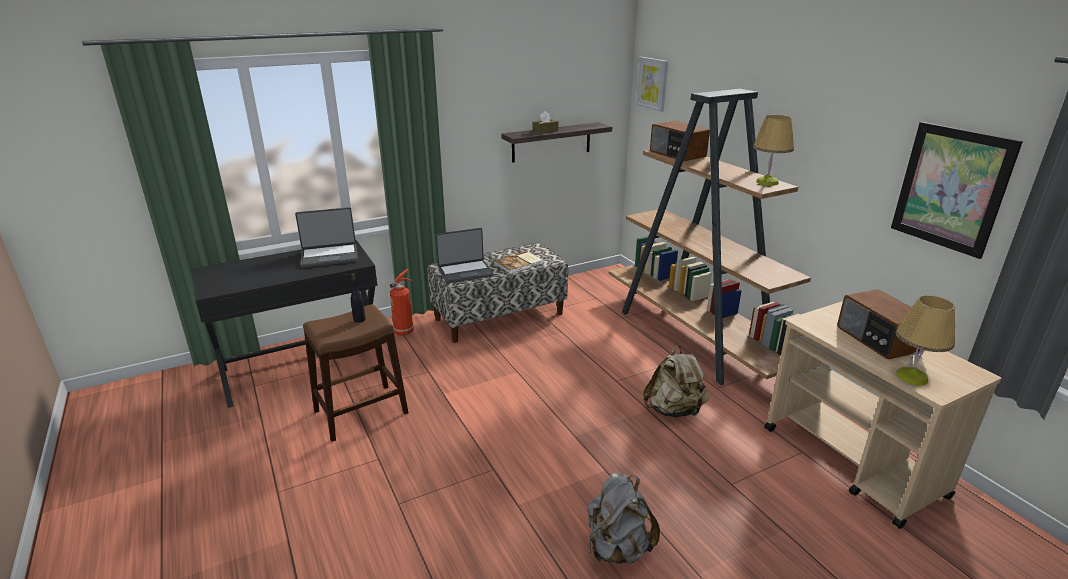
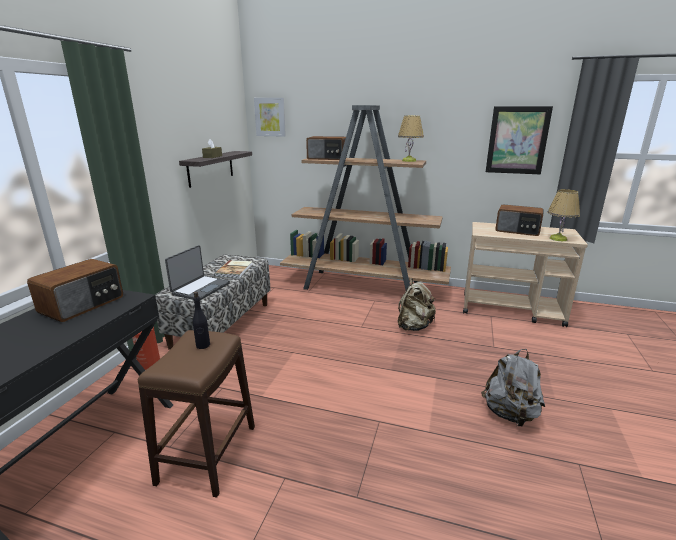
camera: 45 degrees left, 5 degrees down
laptop [295,207,358,268] -> radio [27,259,123,322]

